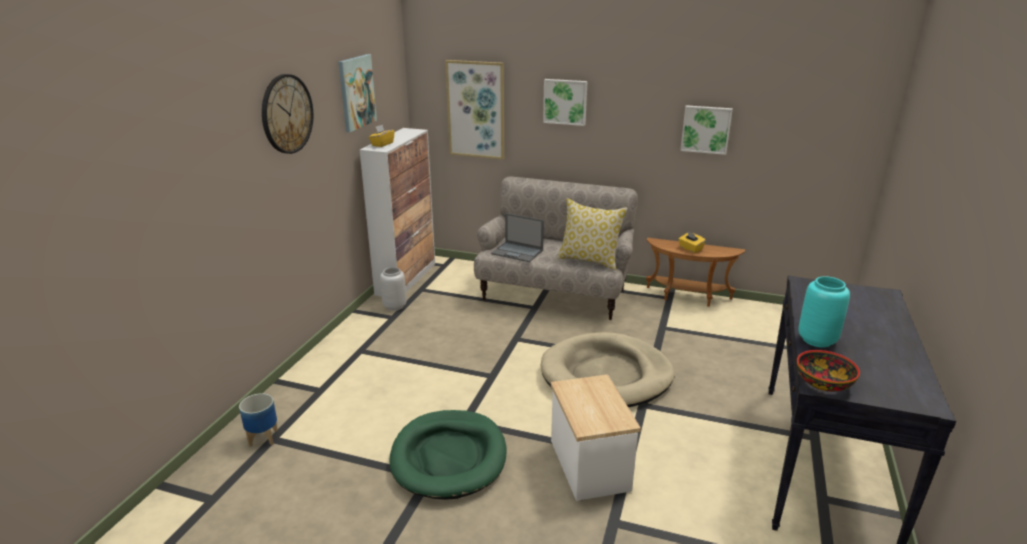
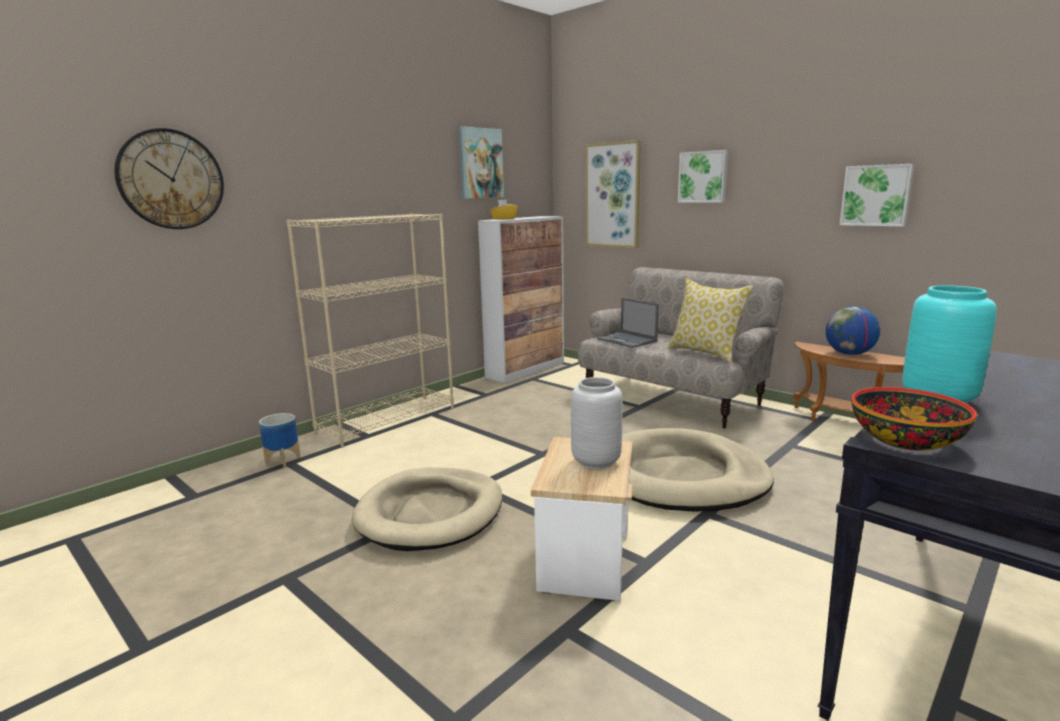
camera: 25 degrees right, 10 degrees down
wall clock [262,74,313,154] -> wall clock moved to [114,128,224,229]
grey vase [380,267,406,311] -> grey vase moved to [571,377,623,469]
green dog bed [390,410,507,500] -> beige dog bed [352,467,502,551]
yellow tissue box [679,232,706,253] -> globe [826,307,880,355]
none -> beige bookcase [286,213,454,447]

